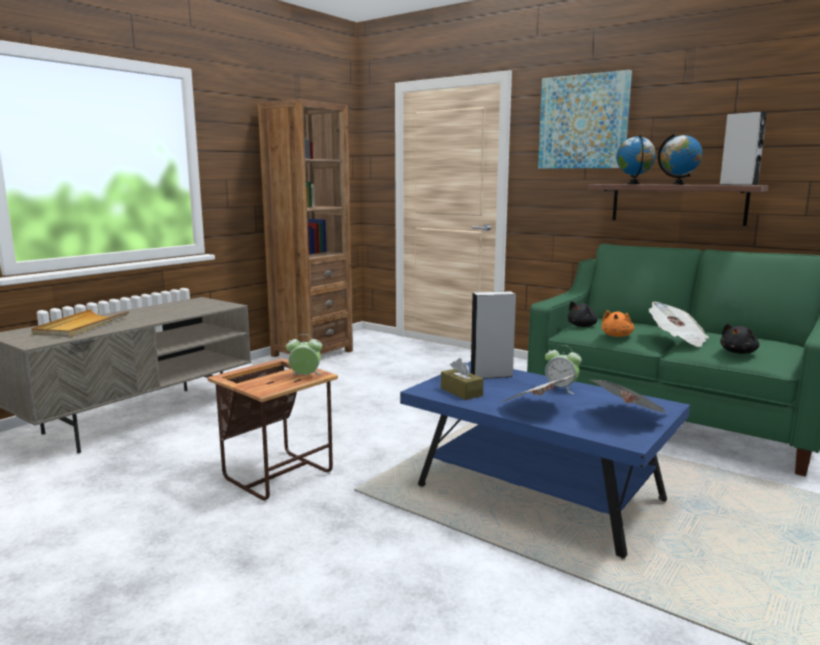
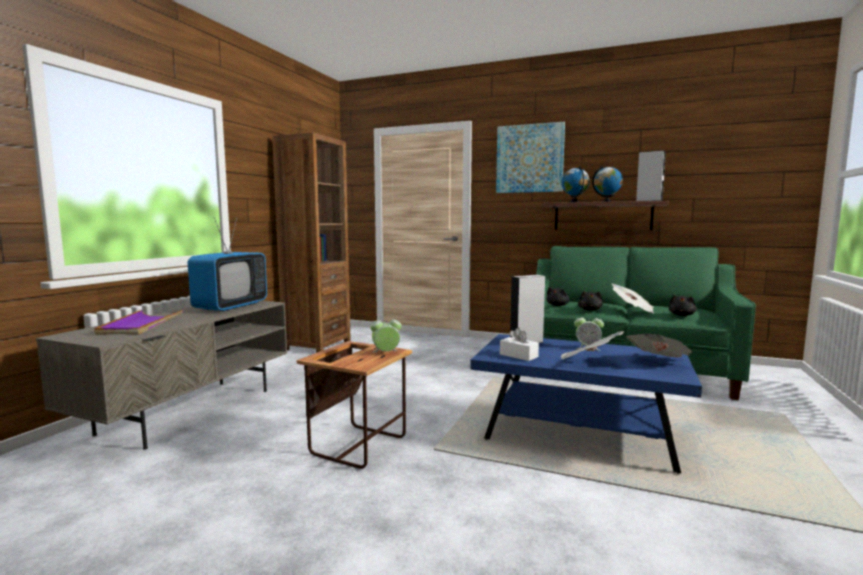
camera: 15 degrees left, 5 degrees down
beige tray [31,309,129,337] -> purple tray [94,310,183,335]
brown tissue box [441,358,484,400] -> white tissue box [500,327,539,361]
orange plush toy [602,310,634,337] -> black plush toy [578,291,603,311]
none -> television [188,217,267,312]

